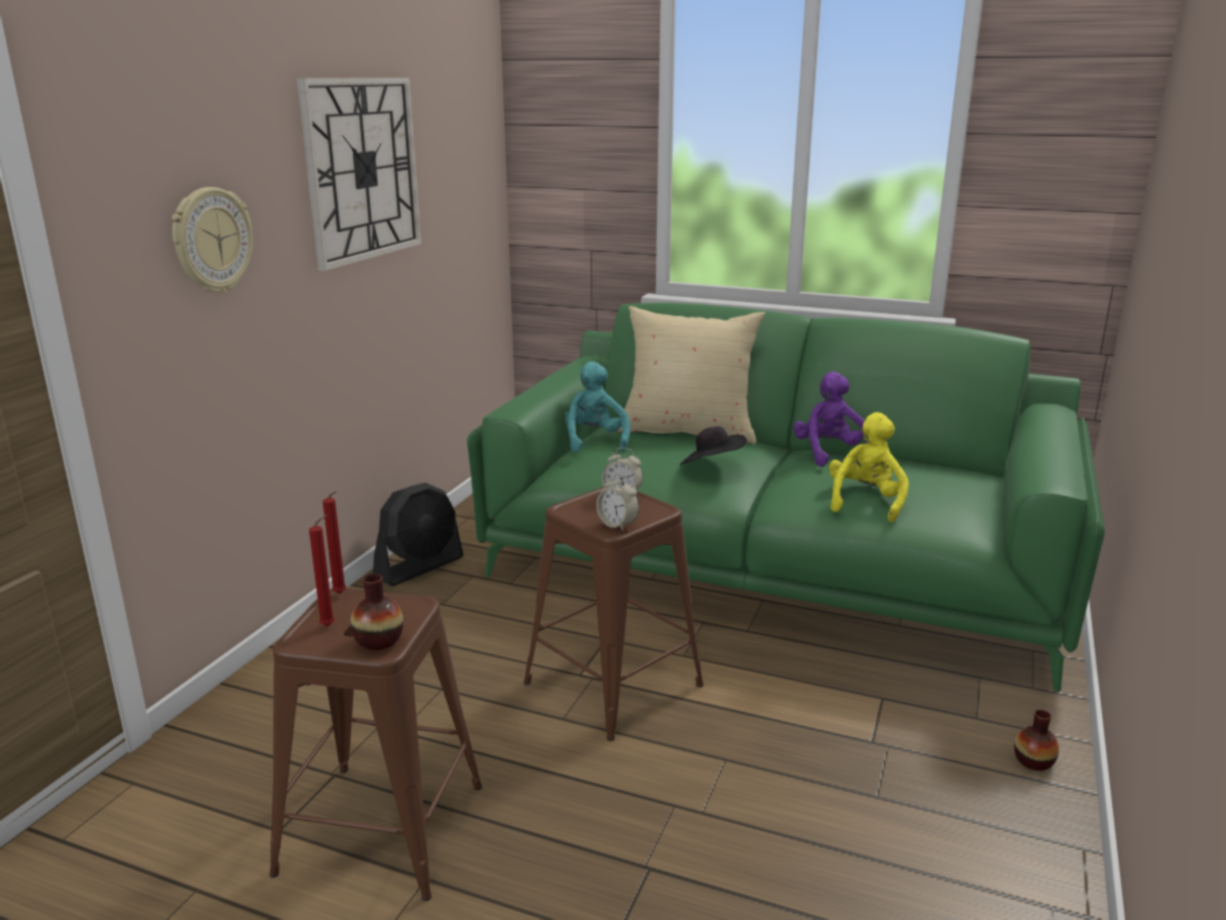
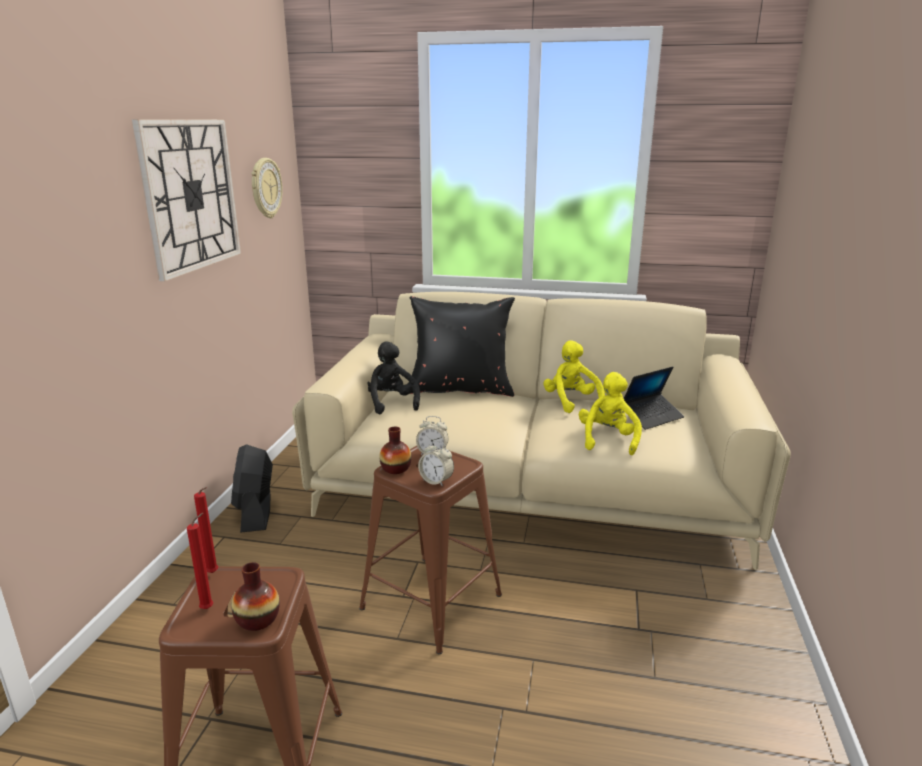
camera: 10 degrees left, 0 degrees up
wall clock [172,187,253,294] -> wall clock moved to [251,158,283,218]
black fan [373,483,464,586] -> black fan turned 135 degrees clockwise [231,444,273,533]
green sofa [467,303,1105,692] -> beige sofa [292,292,791,570]
turquoise plush toy [565,361,630,453] -> black plush toy [367,342,420,414]
beige pillow [615,306,765,444] -> black pillow [408,296,515,397]
black hat [680,426,747,465] -> none
purple plush toy [793,372,867,467] -> yellow plush toy [543,340,605,413]
vase [1014,710,1059,771] -> vase moved to [379,427,412,474]
none -> laptop [624,366,684,430]

